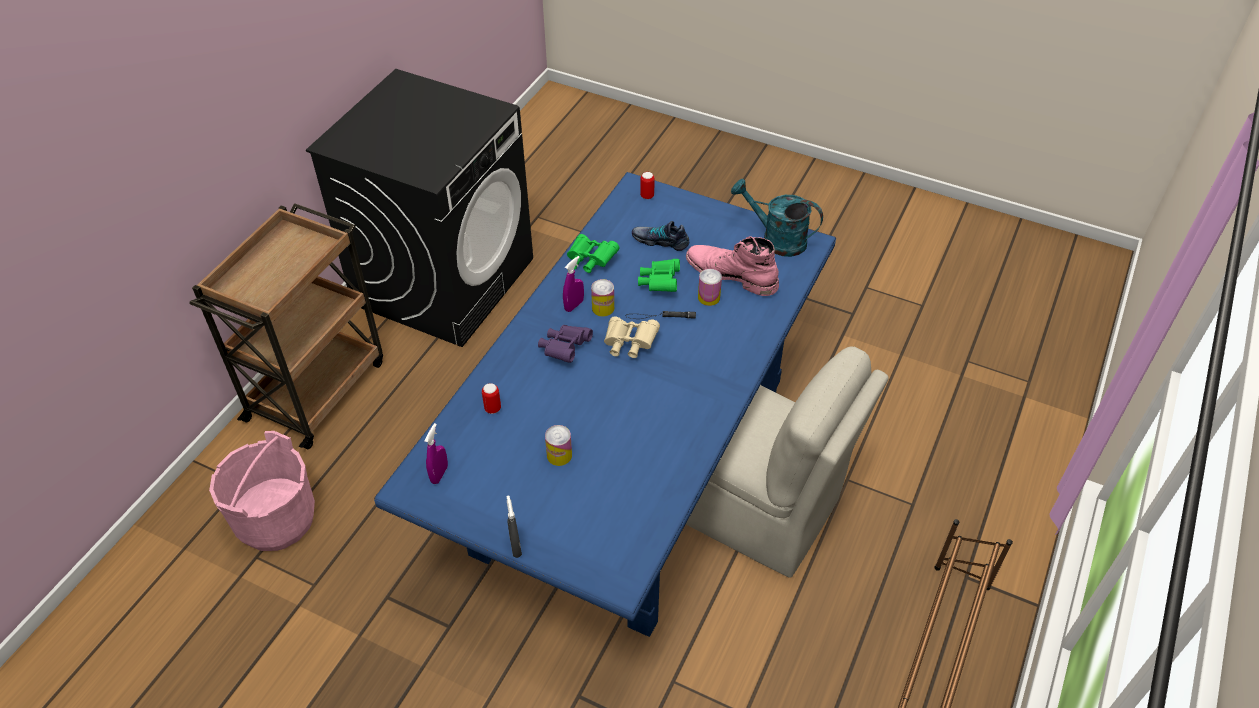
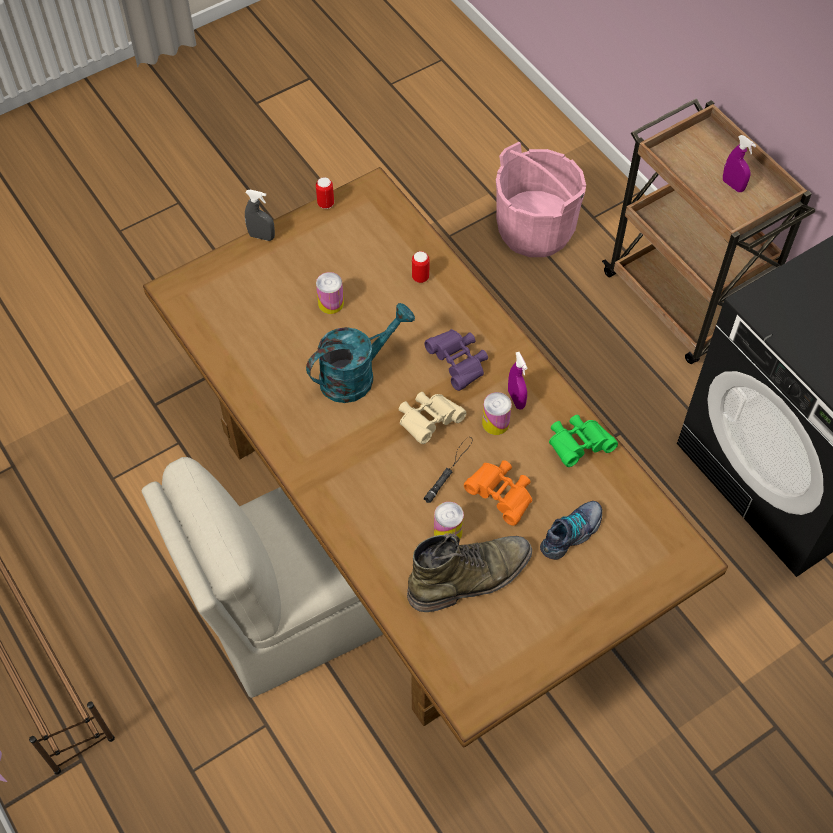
camera: 120 degrees right, 10 degrees up
blue dining table [374,172,836,637] -> brown dining table [143,167,728,747]
purple spray bottle [424,423,448,484] -> purple spray bottle moved to [723,135,756,192]
green binoculars [638,259,680,292] -> orange binoculars [464,460,532,526]
can [640,172,655,199] -> can moved to [316,177,334,209]
pink boot [686,236,779,296] -> green boot [407,534,532,612]
turquoise watering can [731,179,823,257] -> turquoise watering can moved to [306,303,415,403]

